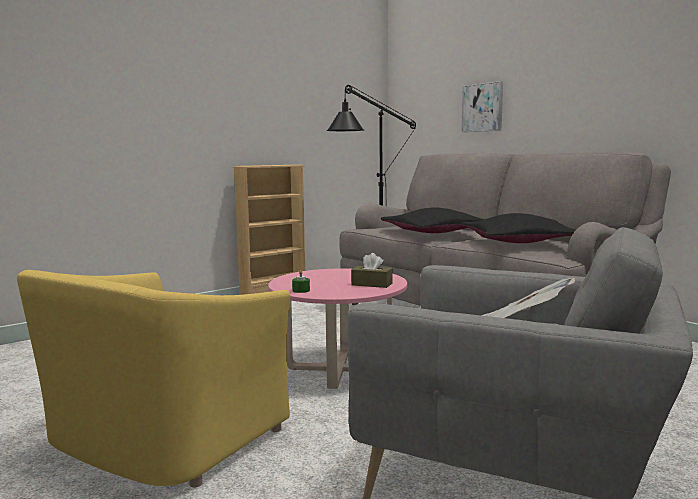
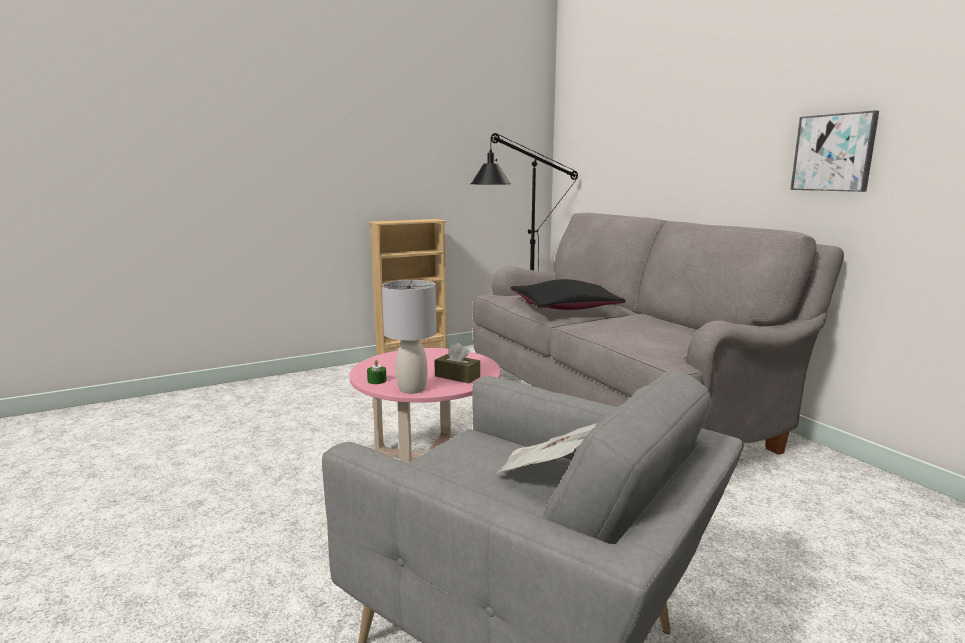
camera: 10 degrees right, 5 degrees up
yellow armchair [17,270,291,487] -> none
picture [461,81,503,132] -> picture moved to [790,110,879,192]
black pillow [461,213,576,243] -> none
none -> grey table lamp [382,280,437,394]

